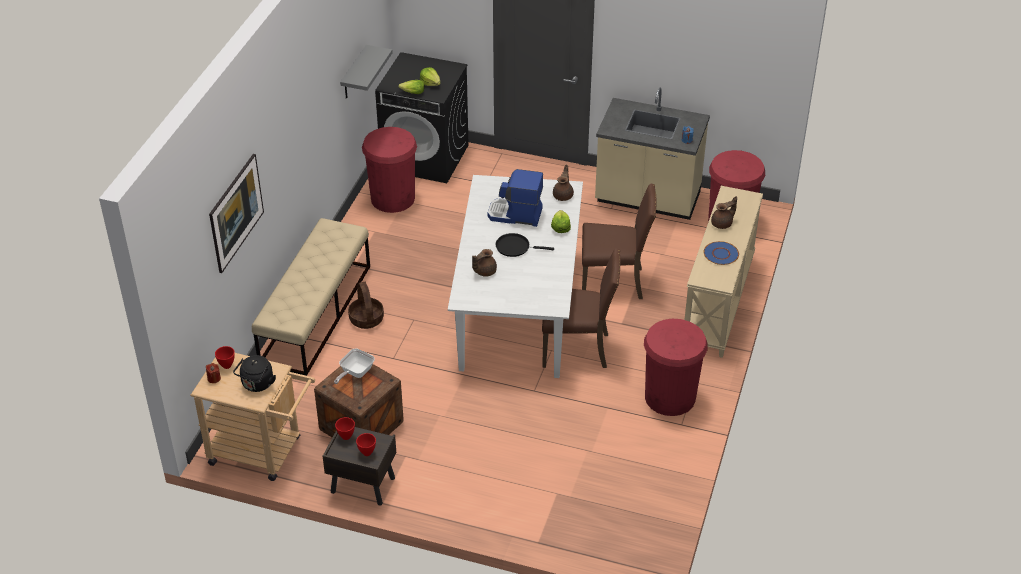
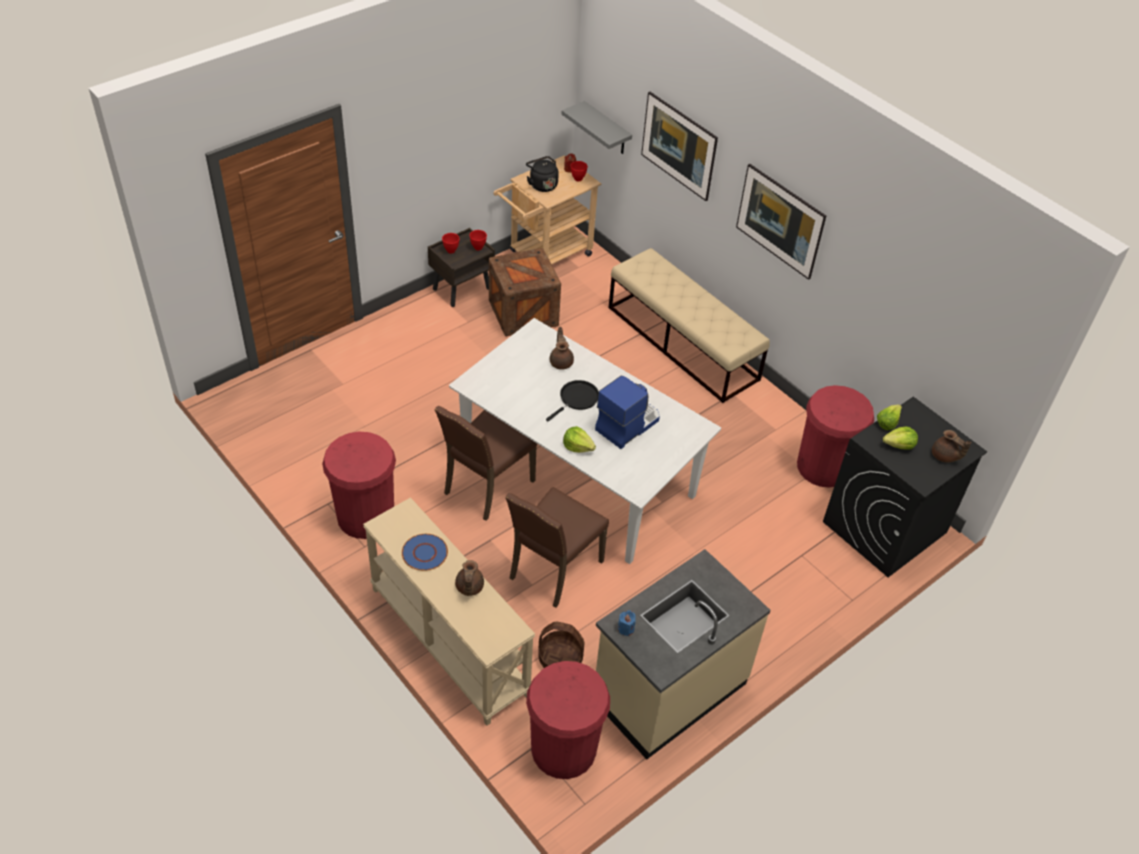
camera: 120 degrees right, 5 degrees up
frying pan [334,349,375,384] -> none
grey shelf [340,45,393,98] -> grey shelf moved to [561,101,632,154]
basket [348,282,384,329] -> basket moved to [538,622,585,668]
brown teapot [553,165,574,201] -> brown teapot moved to [932,430,971,463]
none -> picture [736,164,826,280]

